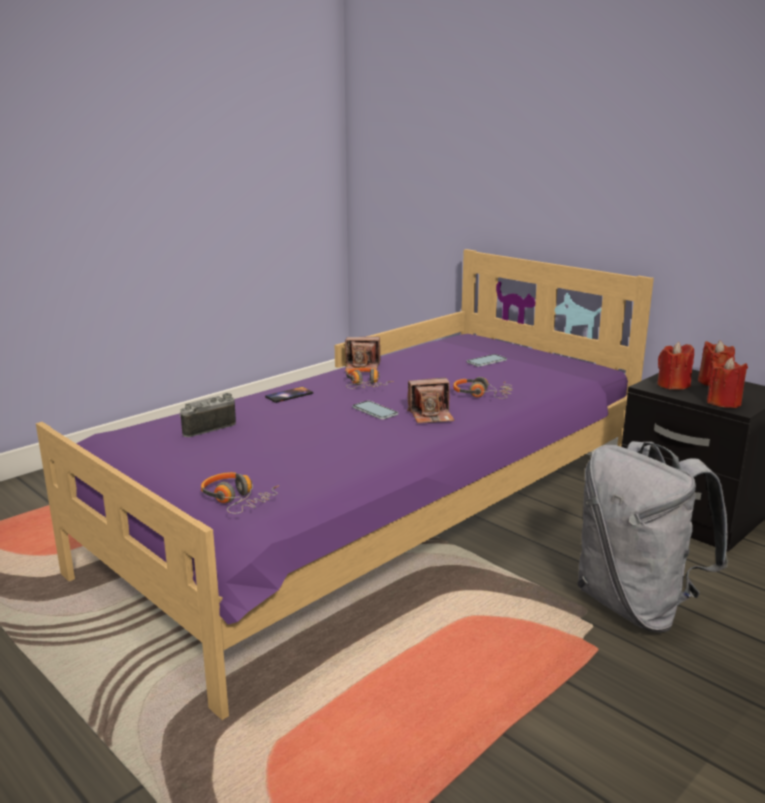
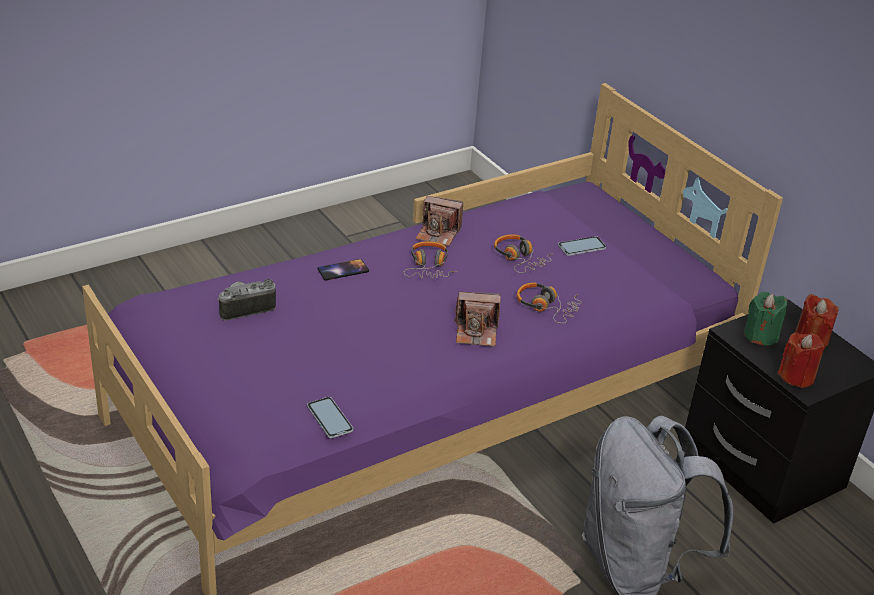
camera: 10 degrees right, 15 degrees up
headphones [201,472,279,514] -> headphones moved to [494,234,553,273]
phone [352,401,398,420] -> phone moved to [307,397,353,438]
red candle [657,342,694,390] -> green candle [744,292,787,345]

